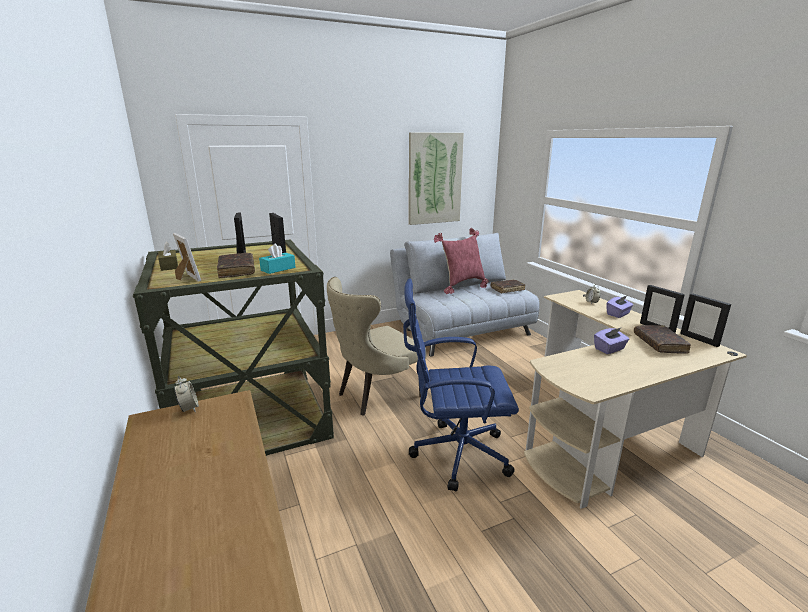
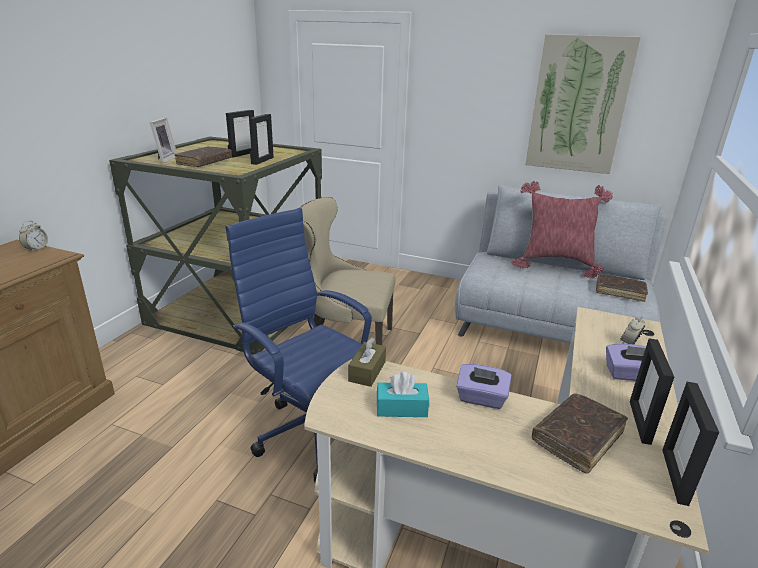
camera: 45 degrees right, 5 degrees up
brown tissue box [158,242,178,271] -> brown tissue box moved to [348,338,386,387]
turquoise tissue box [259,244,296,274] -> turquoise tissue box moved to [377,372,429,417]

